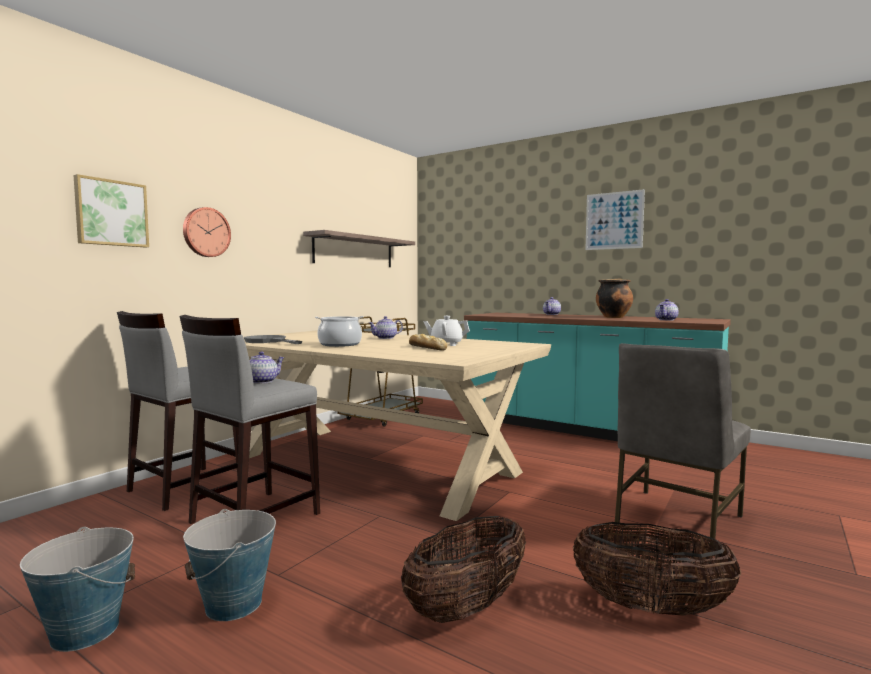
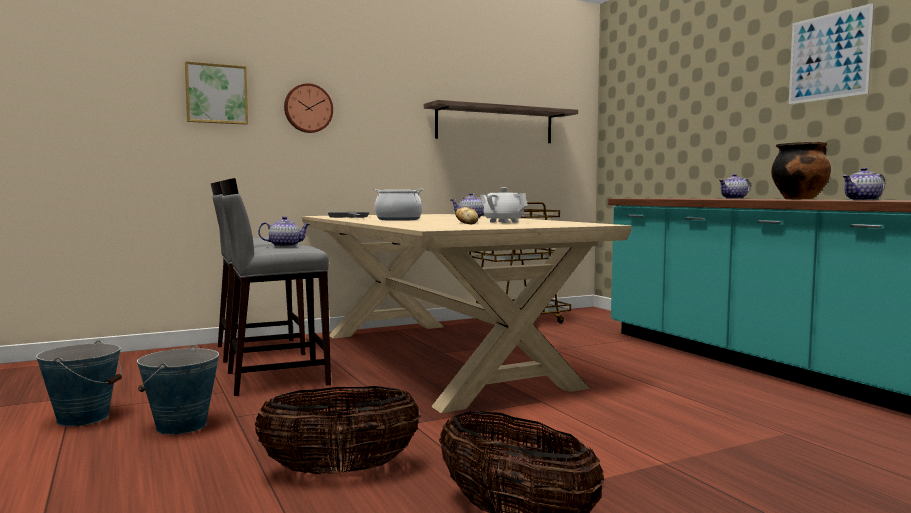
camera: 30 degrees right, 0 degrees up
grey chair [615,343,751,548] -> none

